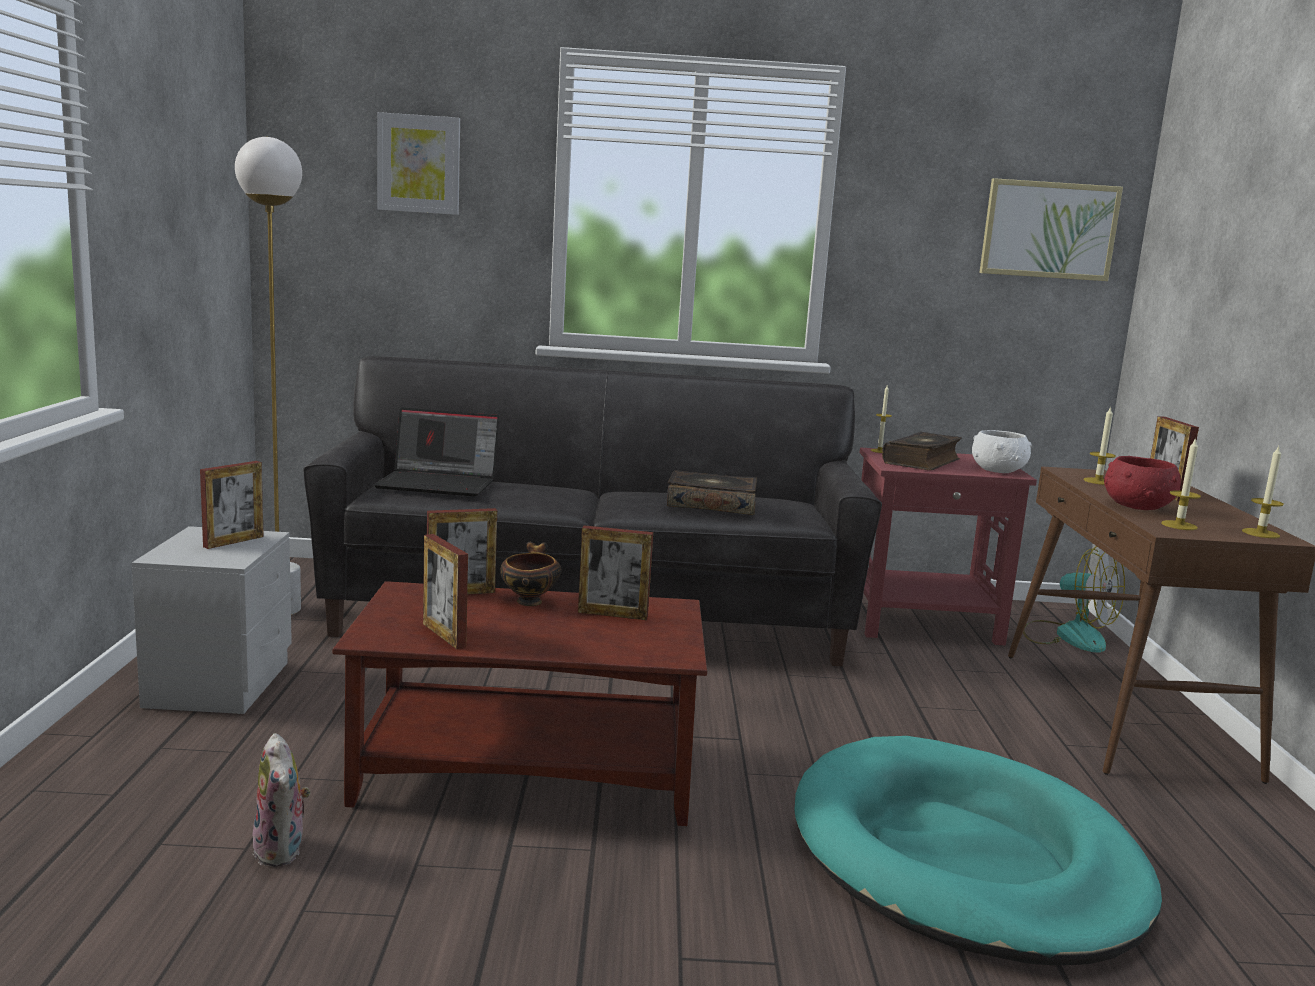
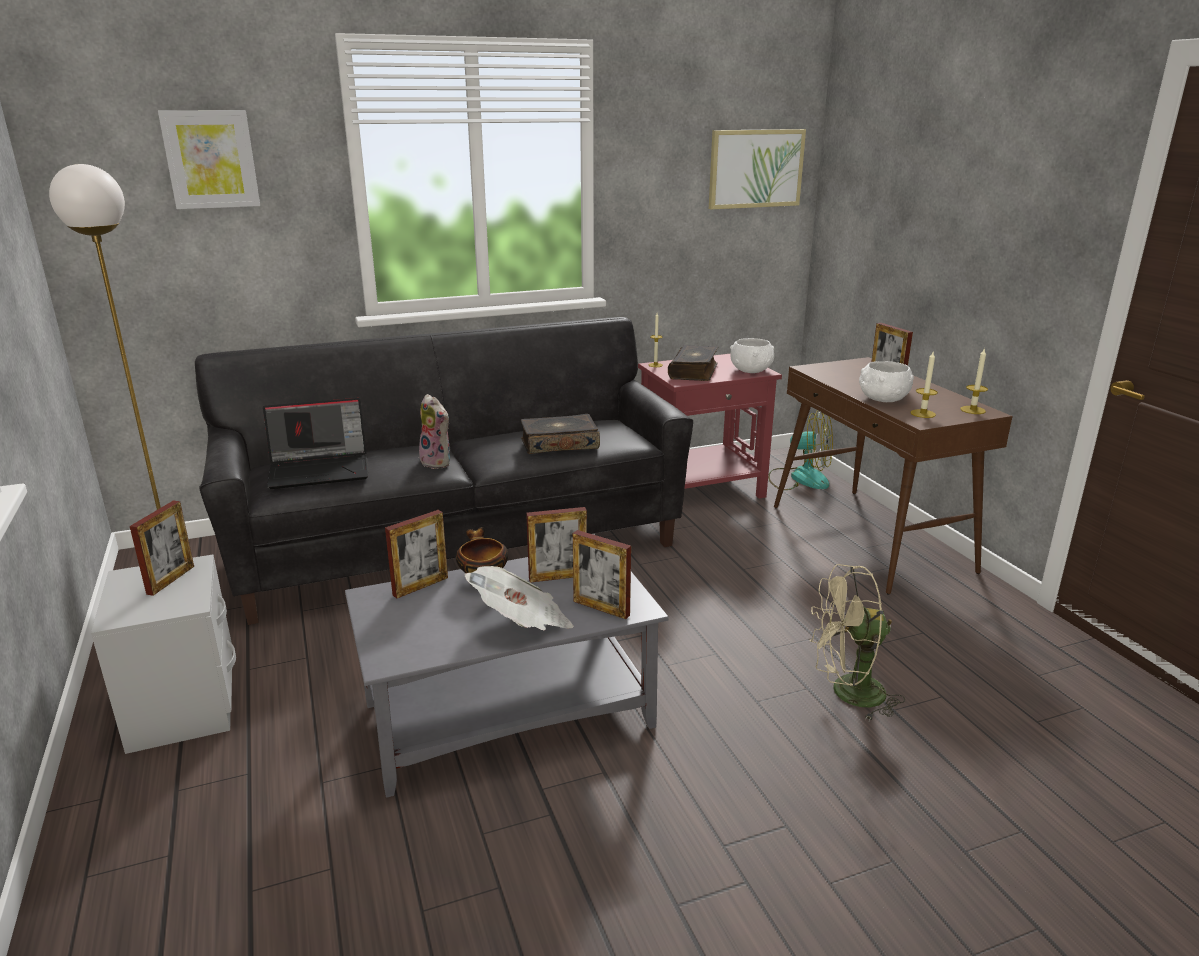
camera: 20 degrees left, 10 degrees up
plush toy [253,733,311,867] -> plush toy moved to [418,394,450,469]
brown coffee table [332,581,707,826] -> grey coffee table [345,557,669,798]
picture frame [423,534,468,649] -> picture frame moved to [573,530,631,619]
turquoise dog bed [794,736,1162,966] -> beige fan [810,564,905,721]
candle [1083,406,1116,485] -> none
red bowl [1104,456,1181,510] -> white bowl [859,361,914,402]
none -> newspaper [465,566,574,630]

